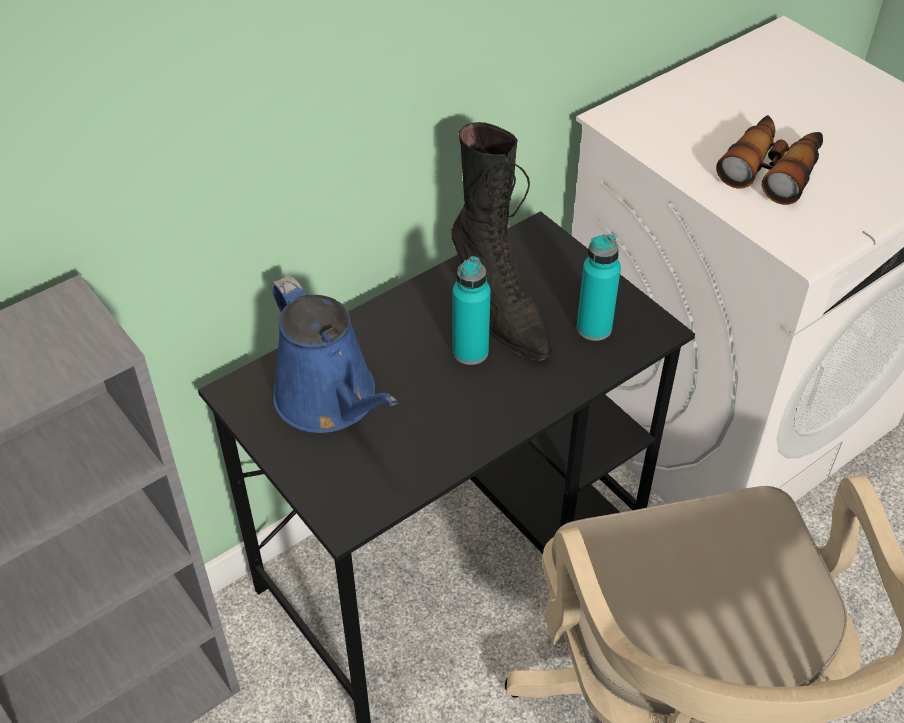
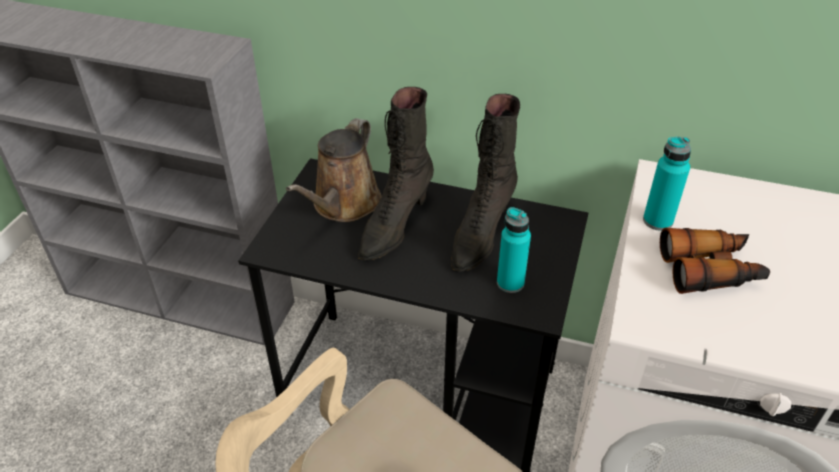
camera: 55 degrees right, 5 degrees down
blue watering can [271,275,398,433] -> brown watering can [286,118,382,222]
turquoise bottle [453,256,491,365] -> turquoise bottle moved to [643,137,691,231]
none -> black boot [358,87,434,260]

